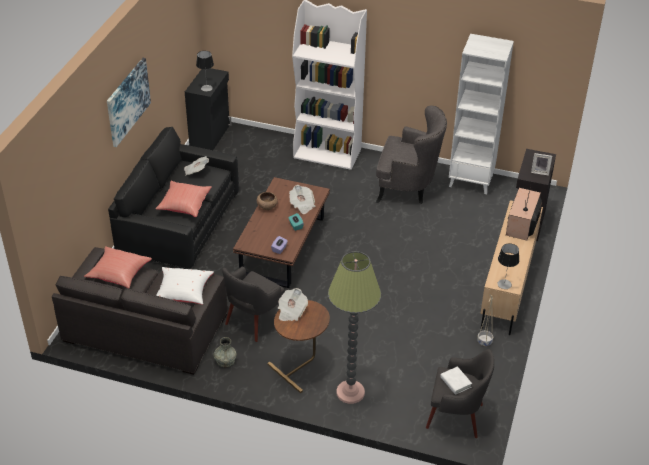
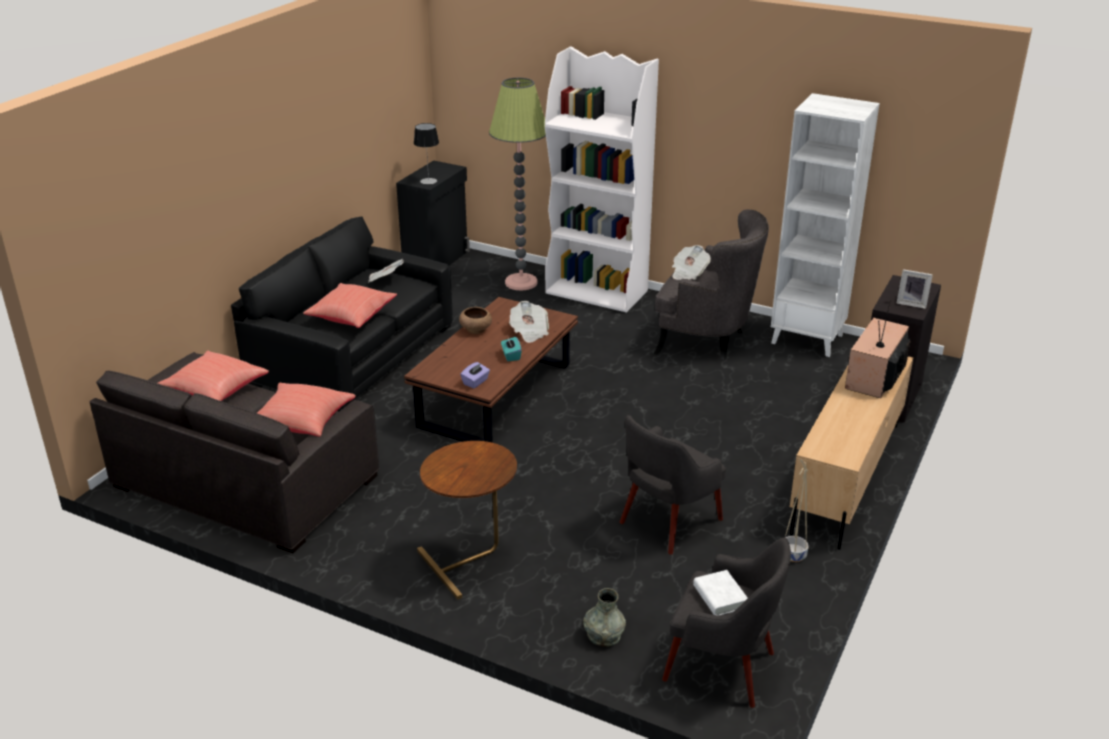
camera: 10 degrees right, 10 degrees down
picture [107,58,151,147] -> none
white pillow [156,267,214,305] -> red pillow [257,383,356,437]
grey vase [213,337,237,367] -> grey vase moved to [583,588,626,647]
grey armchair [222,267,284,342] -> grey armchair moved to [620,415,726,555]
newspaper [278,288,308,321] -> newspaper moved to [672,245,711,280]
floor lamp [328,251,381,404] -> floor lamp moved to [489,78,546,291]
table lamp [497,243,519,289] -> none

